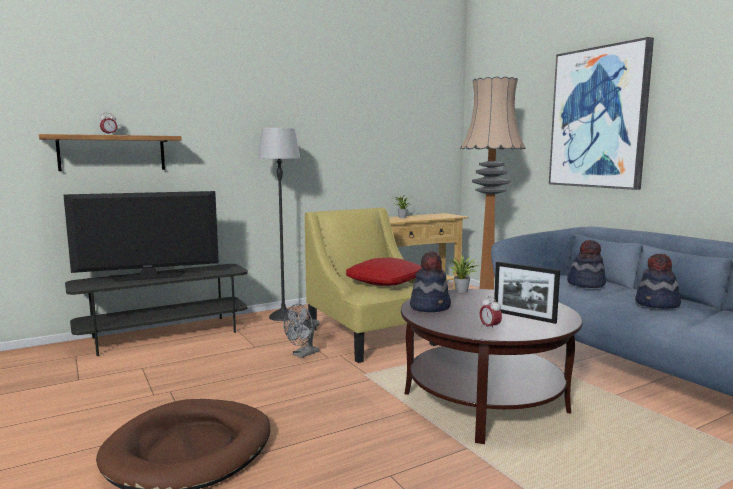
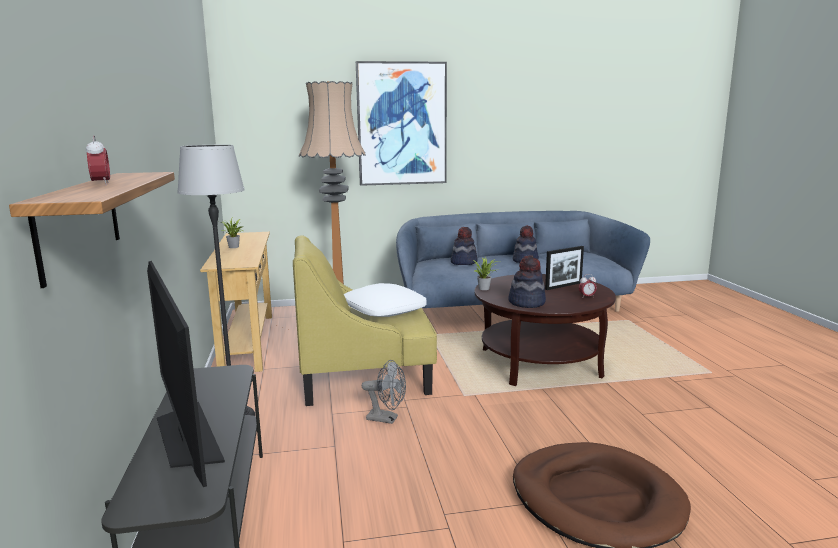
camera: 70 degrees left, 5 degrees up
television [63,191,219,282] -> television turned 150 degrees clockwise [147,261,225,487]
grey fan [284,304,320,358] -> grey fan turned 45 degrees counterclockwise [362,360,406,424]
red pillow [346,257,422,286] -> white pillow [344,283,426,317]

